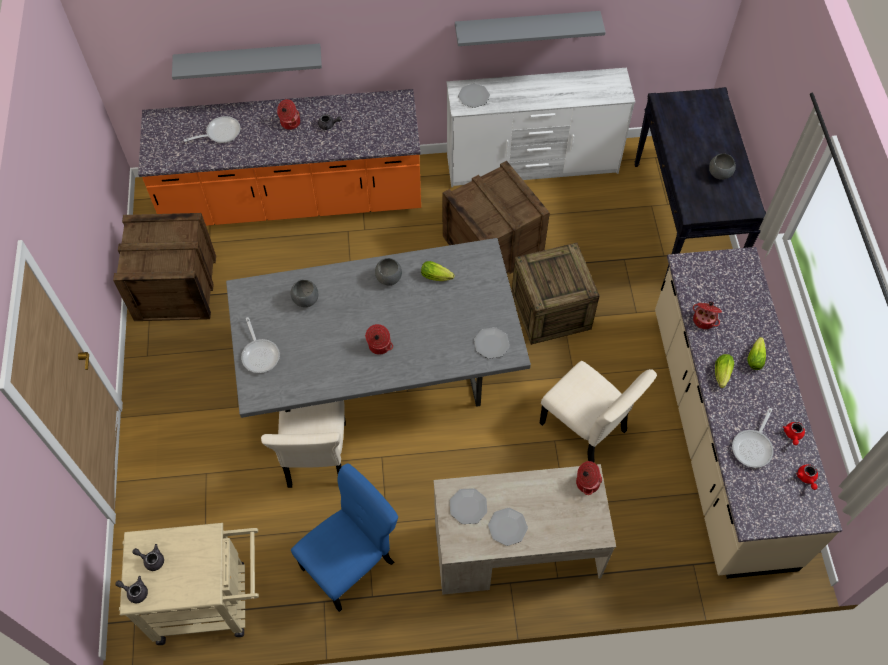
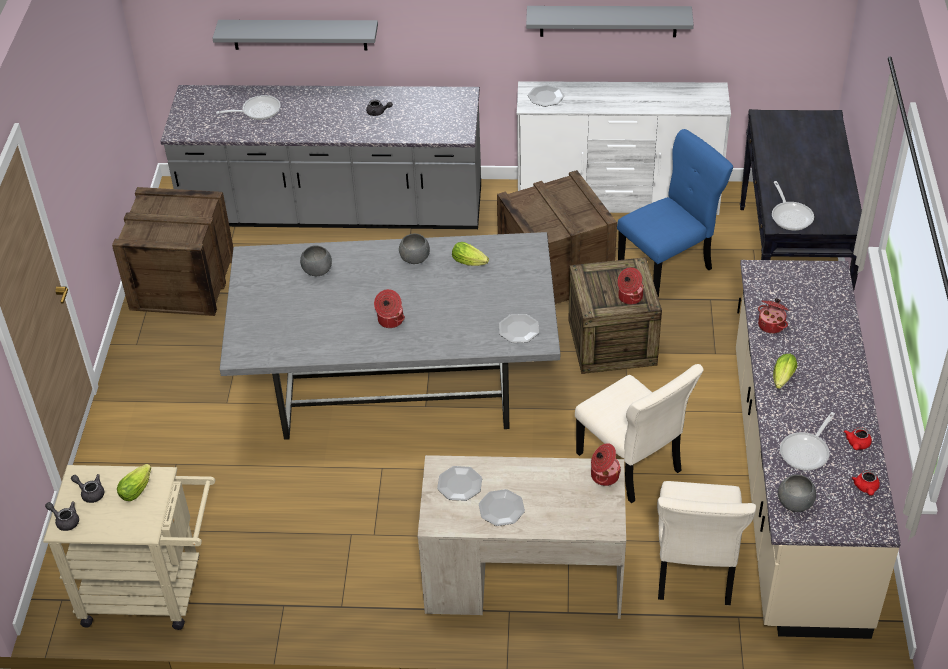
camera: 10 degrees right, 15 degrees down
orange counter [138,89,421,226] -> grey counter [160,85,481,229]
frying pan [241,317,280,373] -> frying pan moved to [772,181,814,231]
beige chair [261,400,346,488] -> beige chair moved to [657,481,756,605]
cooking pot [277,99,300,130] -> cooking pot moved to [617,267,644,305]
blue chair [291,464,398,612] -> blue chair moved to [617,129,733,297]
grey bowl [709,153,736,180] -> grey bowl moved to [778,474,816,512]
lettuce [747,337,766,370] -> lettuce moved to [117,464,151,501]

